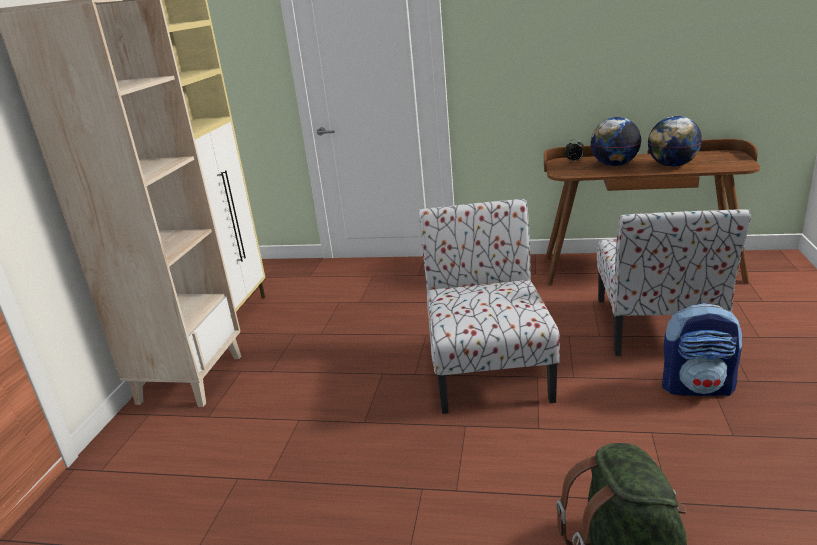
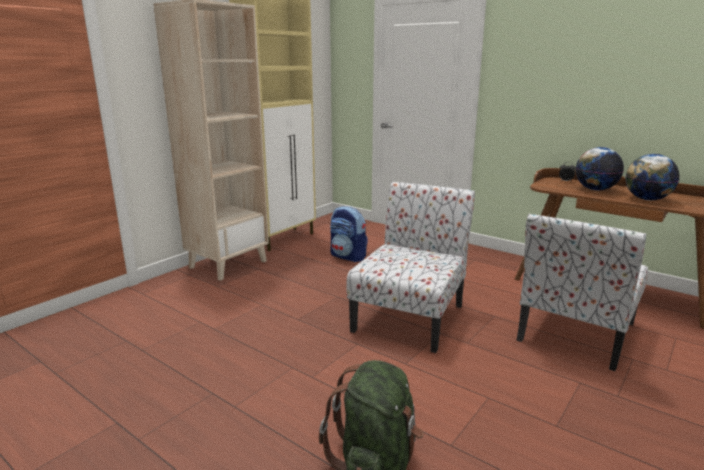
camera: 25 degrees right, 5 degrees down
backpack [662,303,743,396] -> backpack moved to [330,206,368,262]

